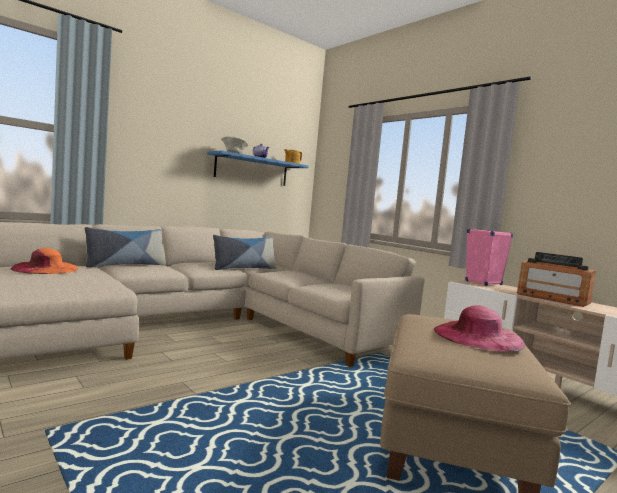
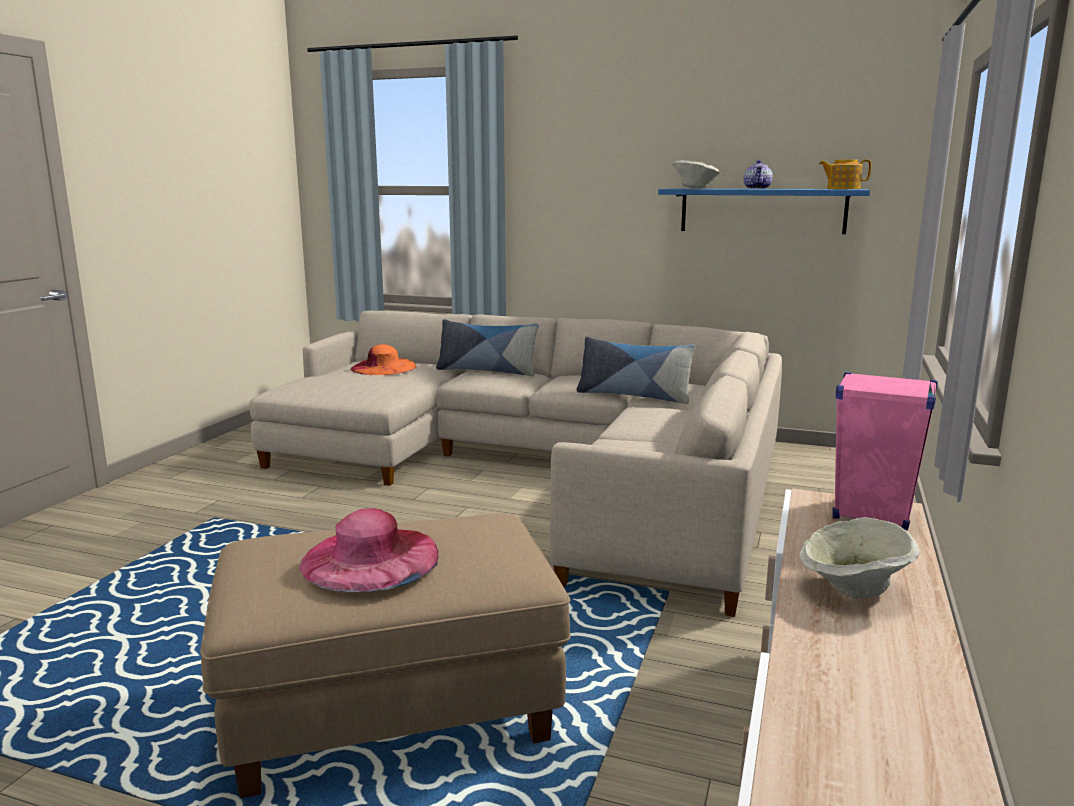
camera: 60 degrees right, 10 degrees up
radio [517,252,596,307] -> beige bowl [799,517,919,599]

